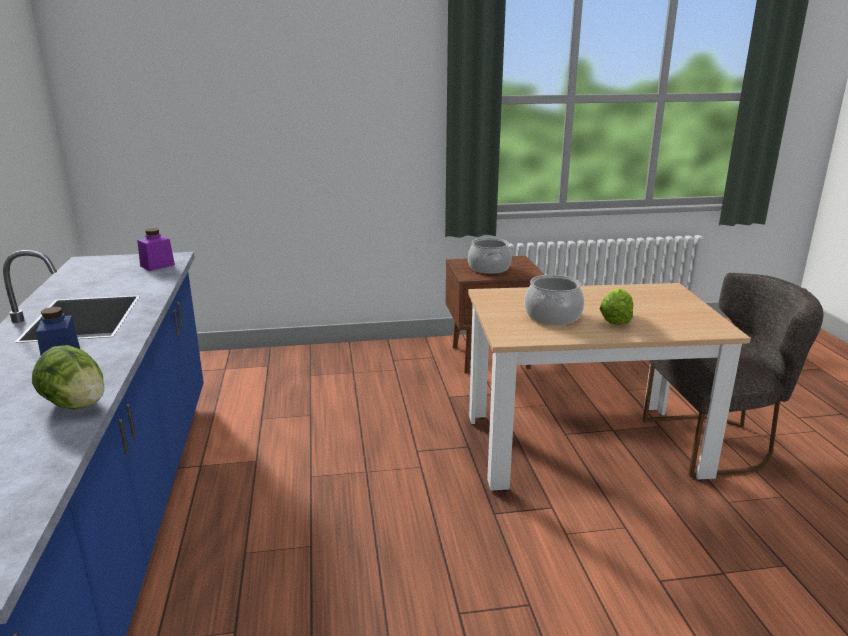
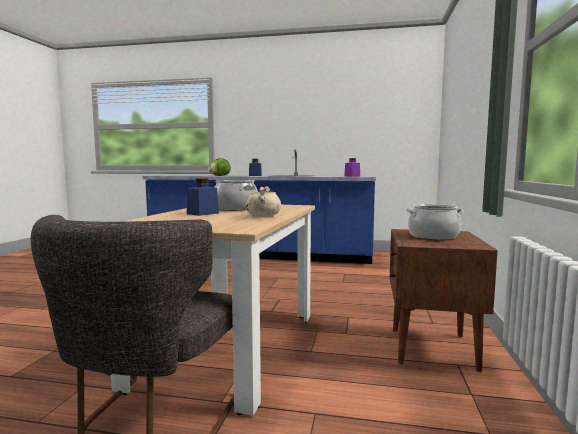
camera: 110 degrees right, 15 degrees down
lettuce [600,288,633,325] -> blue jar [187,179,219,216]
none -> beige cooking pot [246,186,281,217]

